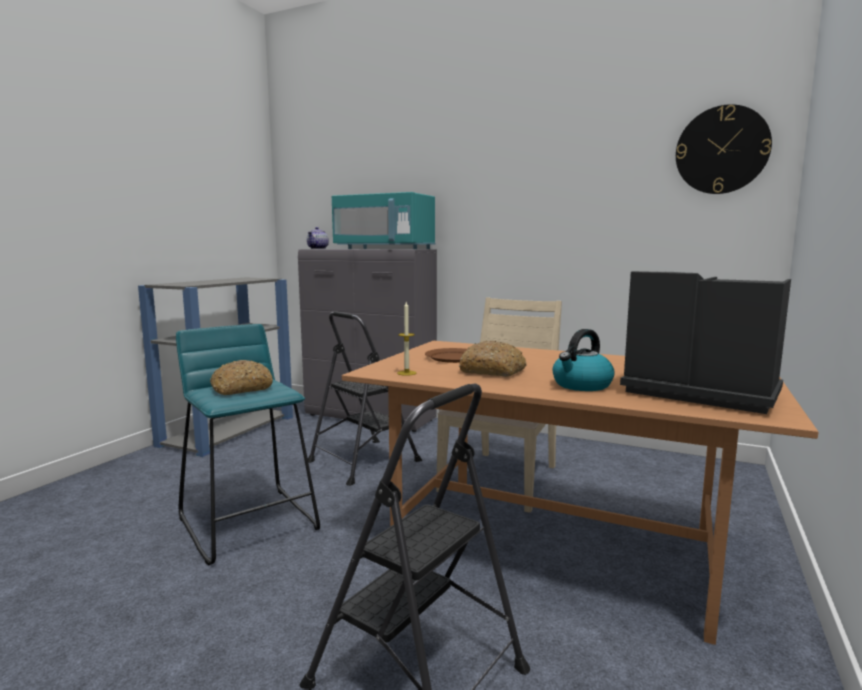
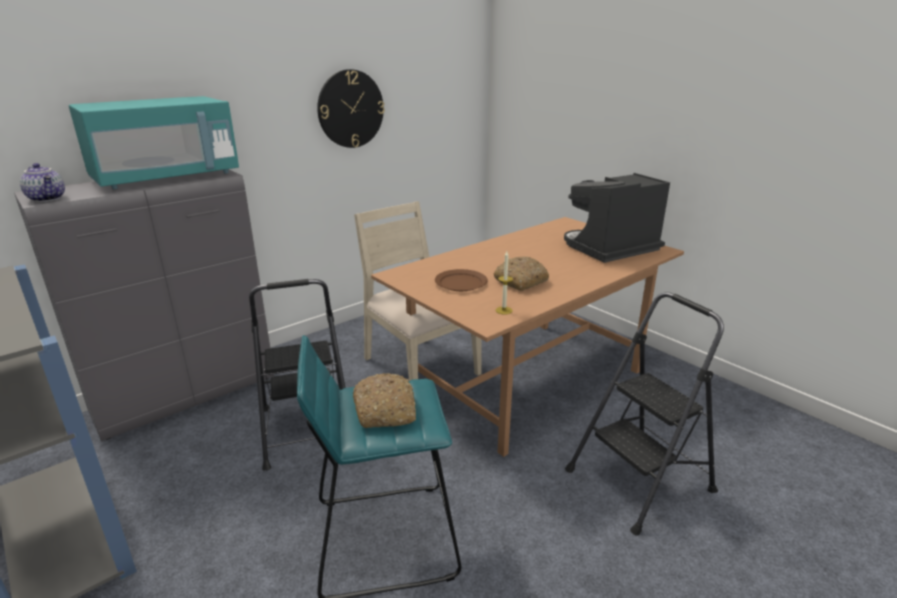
camera: 65 degrees left, 15 degrees up
kettle [552,329,615,391] -> none
wall clock [676,104,772,194] -> wall clock moved to [317,69,385,148]

